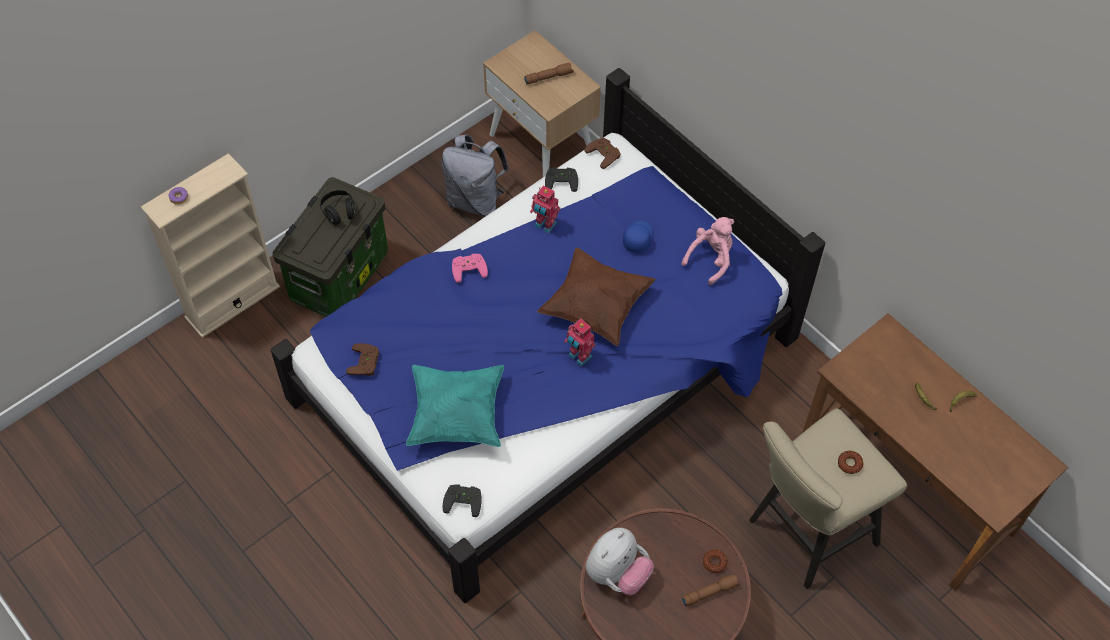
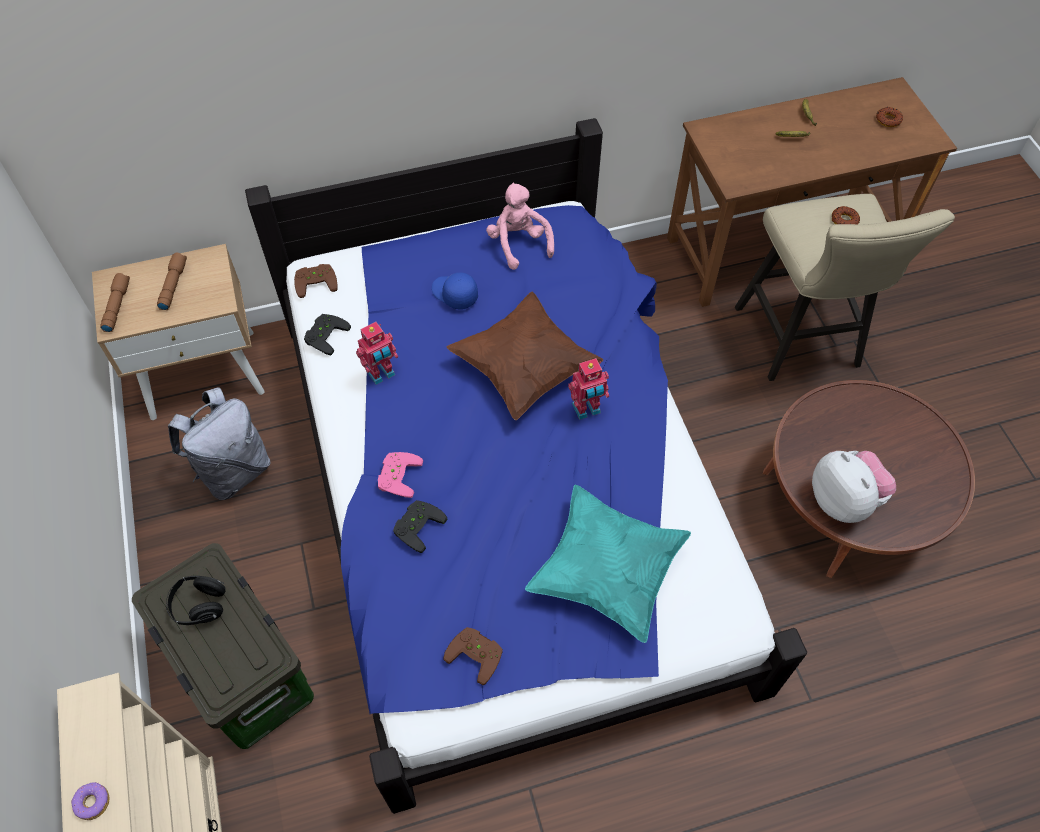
camera: 65 degrees left, 0 degrees up
black game controller [442,484,482,517] -> black game controller moved to [393,500,447,553]
brown flashlight [682,574,740,607] -> brown flashlight moved to [100,273,130,332]
donut [703,550,728,573] -> donut moved to [876,107,903,127]

